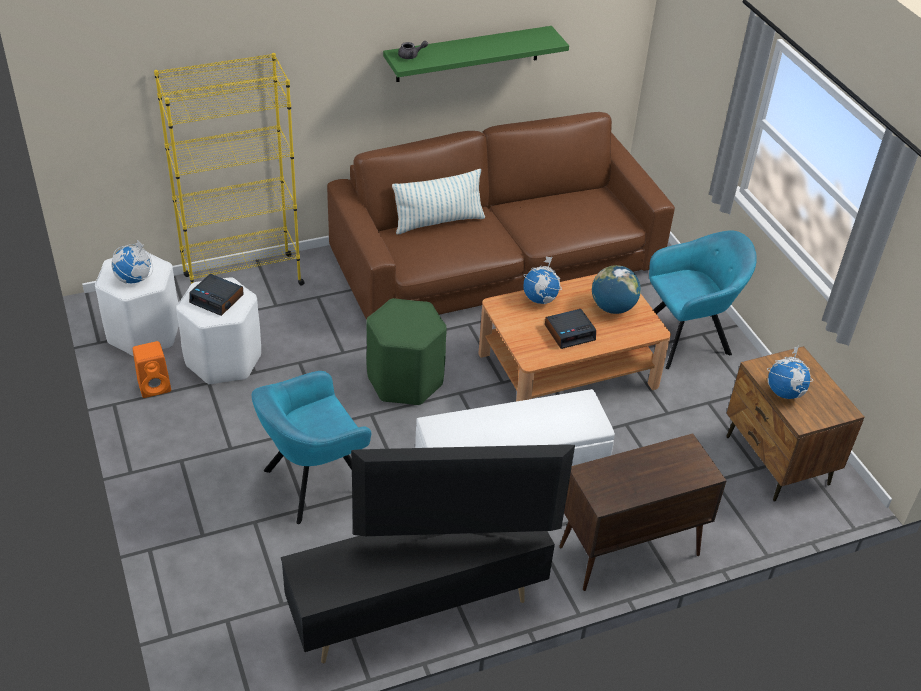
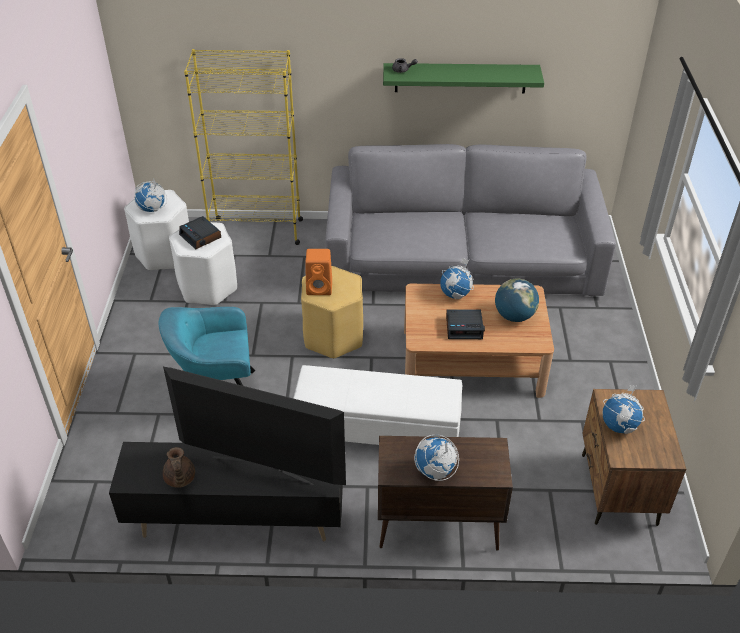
camera: 25 degrees right, 0 degrees up
orange speaker [133,341,171,398] -> orange speaker moved to [305,249,332,295]
brown sofa [327,112,675,320] -> grey sofa [326,144,616,296]
green stool [366,298,447,405] -> yellow stool [301,266,363,359]
pillow [392,169,485,234] -> none
turquoise armchair [649,230,757,369] -> none
none -> brown teapot [163,447,195,488]
none -> globe [414,434,459,481]

